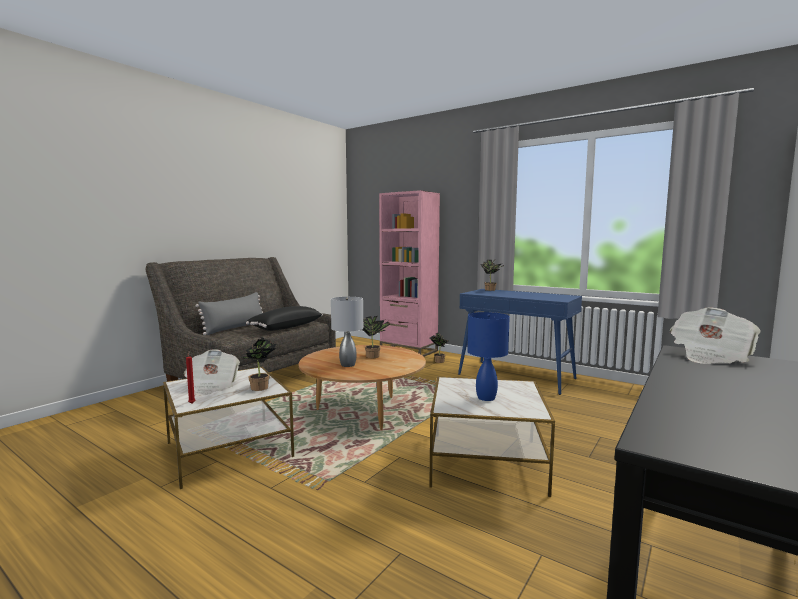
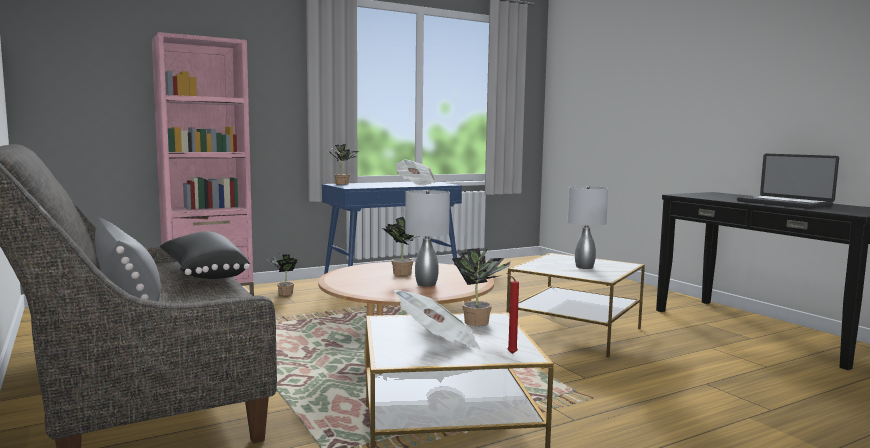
camera: 65 degrees left, 0 degrees up
blue table lamp [468,312,510,401] -> grey table lamp [567,186,608,269]
newspaper [670,307,761,364] -> newspaper moved to [396,160,436,186]
none -> laptop [737,154,839,209]

